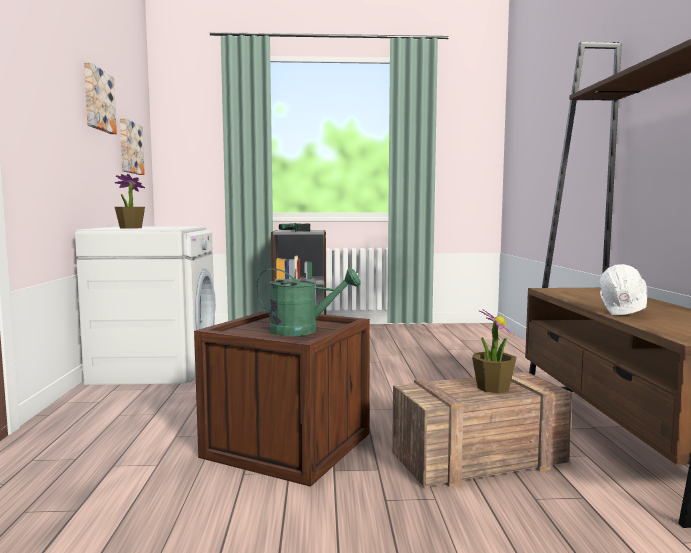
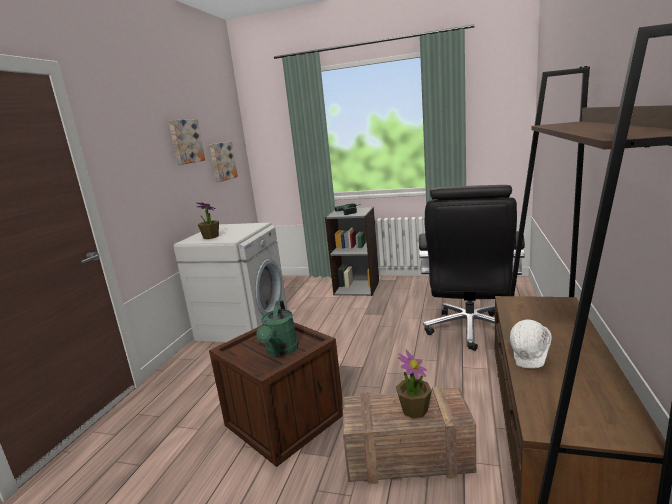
camera: 20 degrees right, 10 degrees up
green watering can [256,268,360,336] -> green watering can turned 75 degrees clockwise [256,300,298,357]
none -> black office chair [419,185,525,351]

